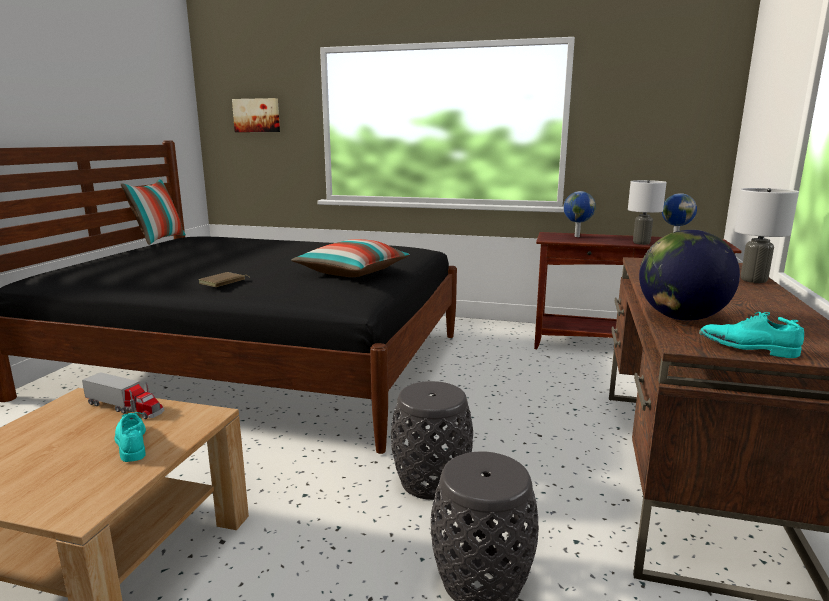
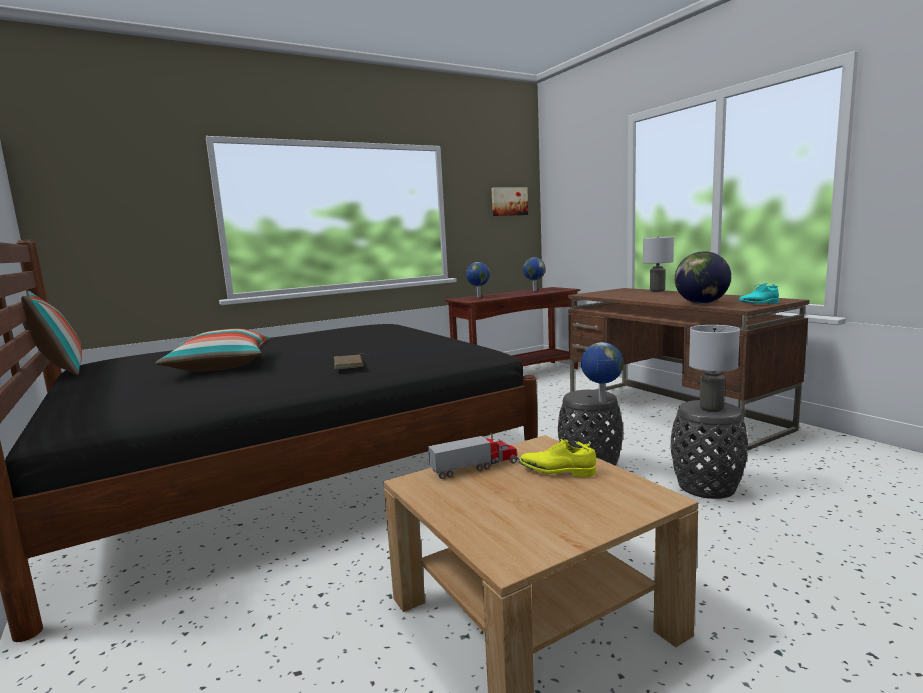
camera: 45 degrees left, 5 degrees down
turquoise shoe [114,412,146,462] -> yellow shoe [518,439,596,478]
picture [232,98,280,132] -> picture moved to [491,188,528,216]
pillow [291,239,410,277] -> pillow moved to [156,329,271,372]
white table lamp [628,180,667,245] -> white table lamp moved to [689,325,740,412]
none -> globe [581,342,623,402]

